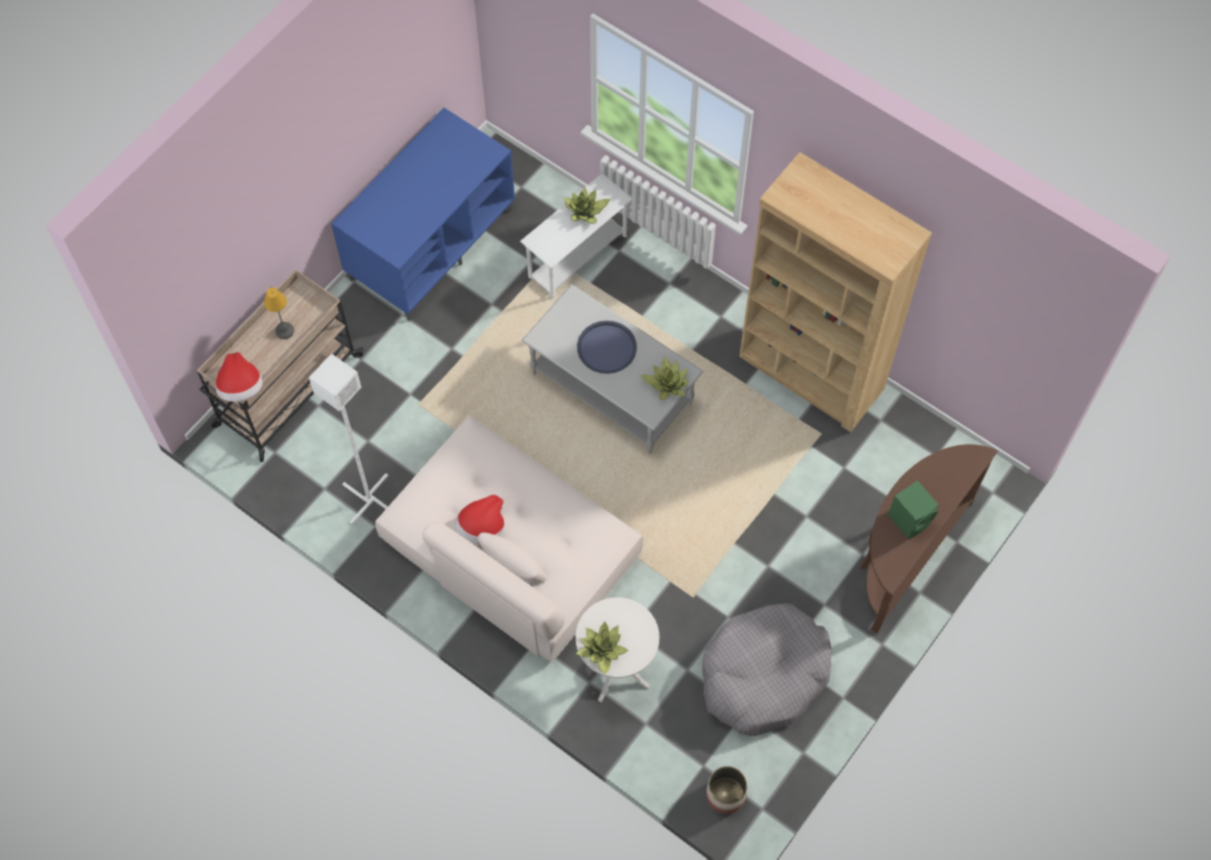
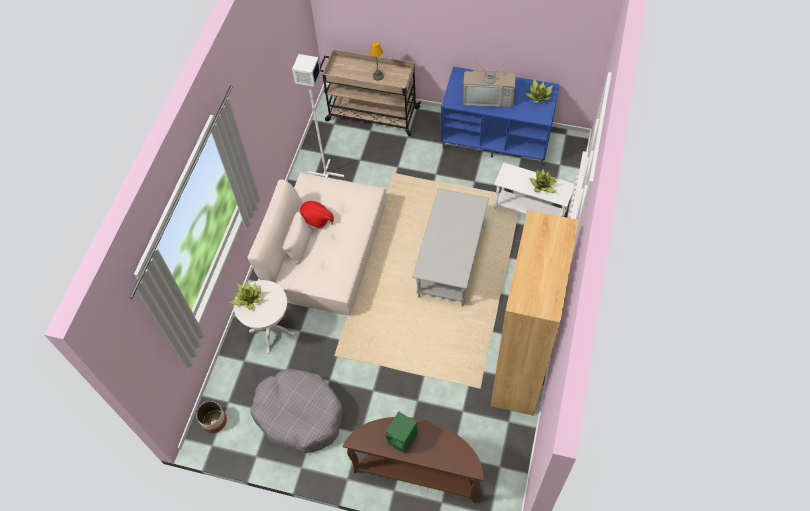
camera: 70 degrees right, 5 degrees down
hat [215,352,263,402] -> none
blue tray [577,321,637,374] -> none
potted plant [640,356,689,400] -> potted plant moved to [525,79,553,103]
none -> television [463,59,516,107]

